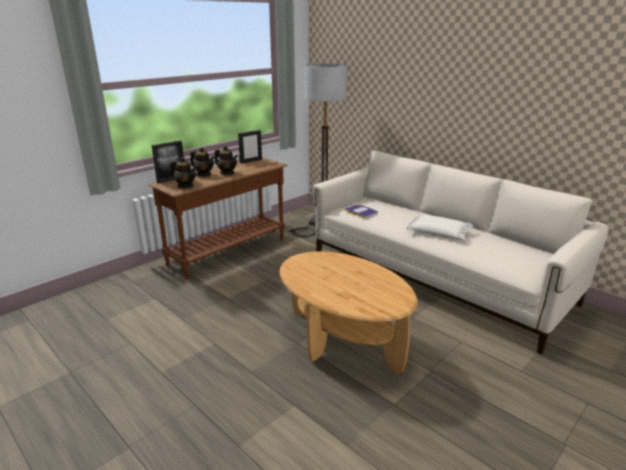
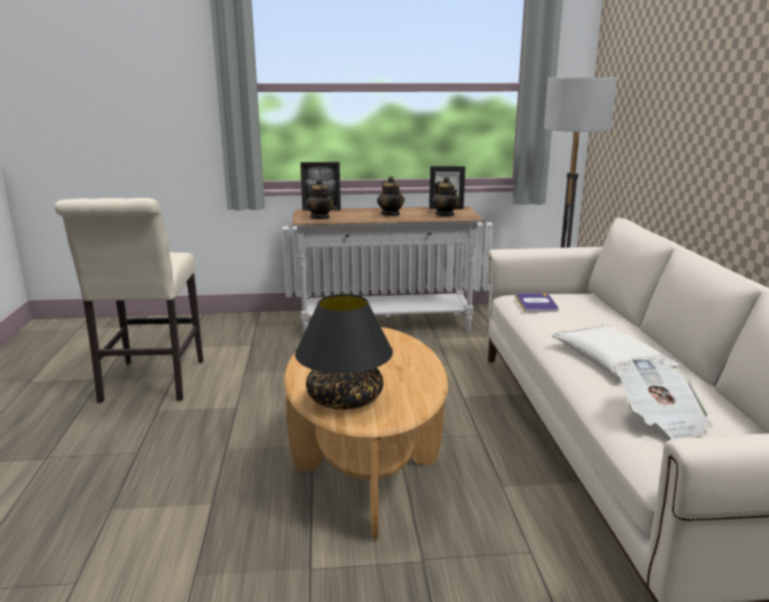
camera: 40 degrees right, 5 degrees down
brown console table [149,157,288,280] -> white console table [292,206,484,334]
teapot [190,147,215,176] -> teapot moved to [432,177,459,216]
none -> beige stool [55,198,203,403]
none -> black table lamp [295,294,393,410]
none -> newspaper [620,357,713,439]

